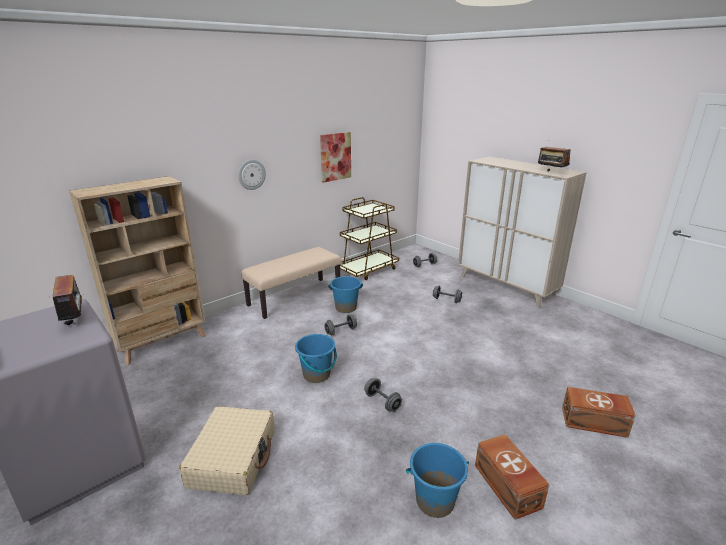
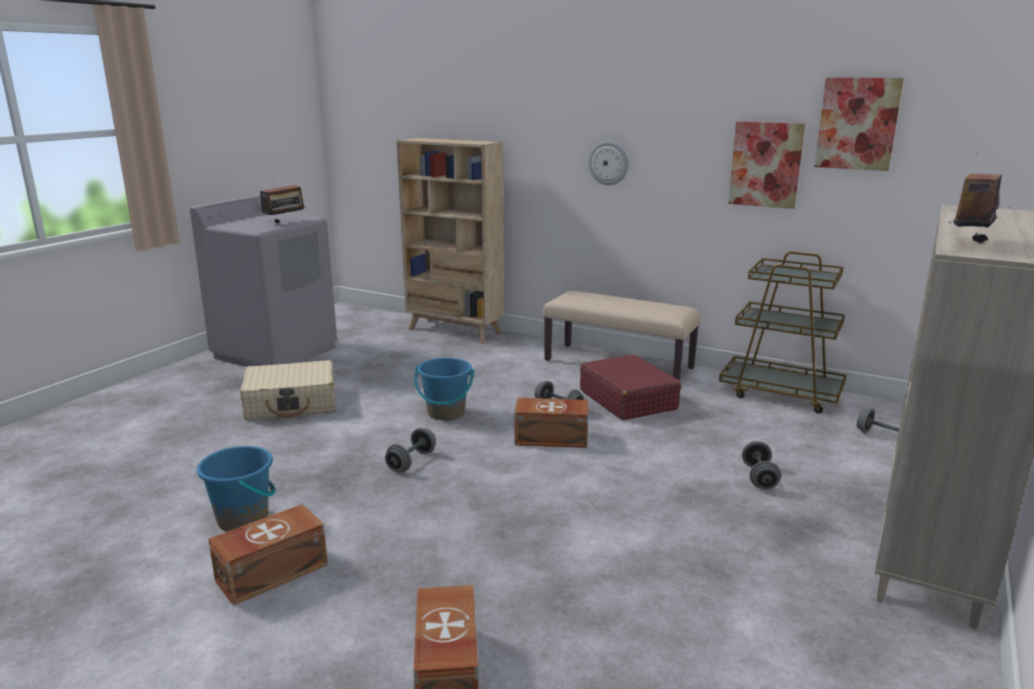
camera: 70 degrees right, 5 degrees down
blue bucket [328,276,363,313] -> red suitcase [580,354,681,420]
none -> brown storage box [514,398,588,448]
none -> picture [814,78,904,171]

